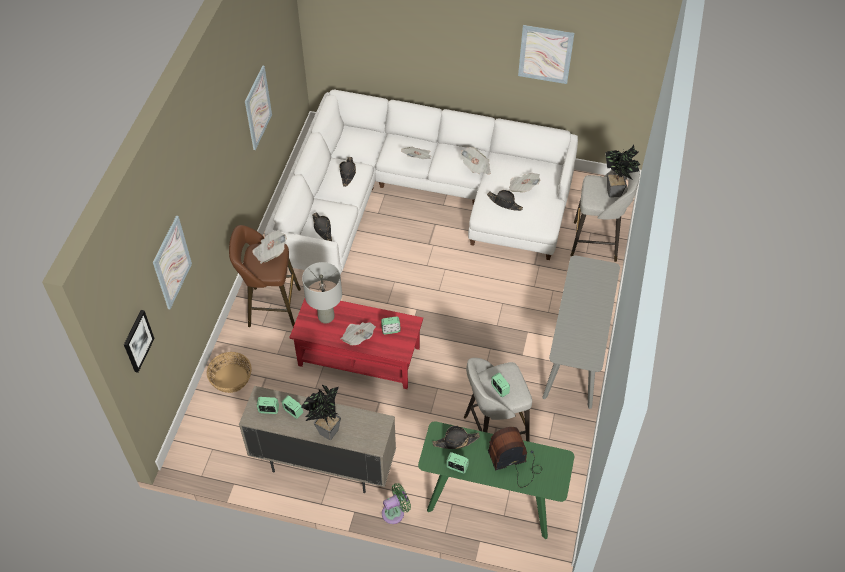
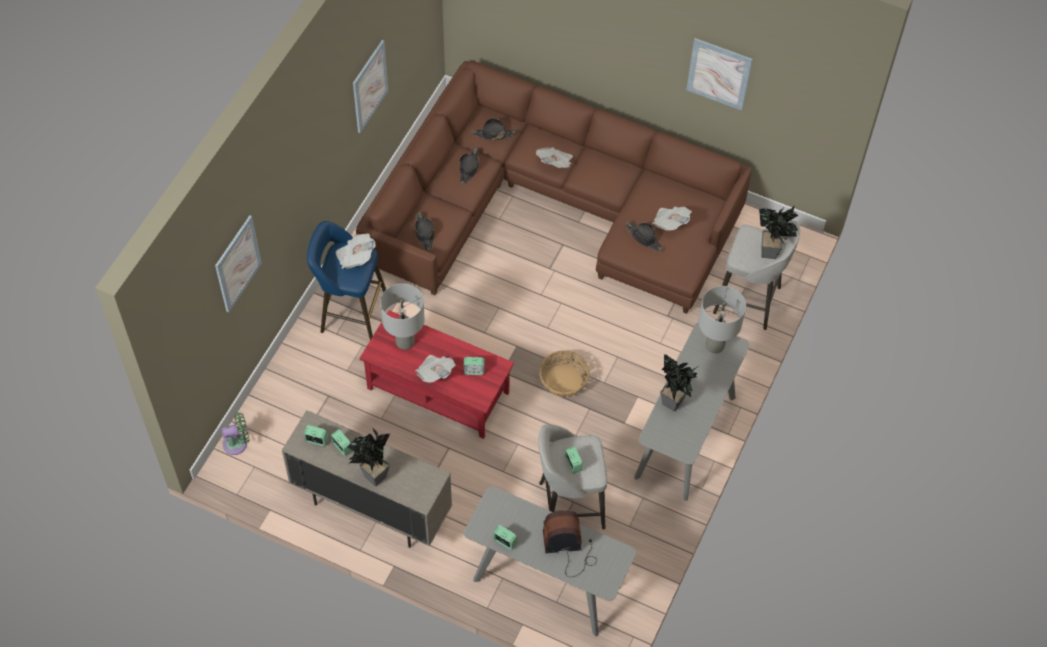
camera: 10 degrees right, 5 degrees up
picture [124,310,155,373] -> none
basket [207,352,252,393] -> basket moved to [539,350,590,397]
brown stool [229,225,301,327] -> blue stool [307,221,386,340]
white sofa [265,90,578,275] -> brown sofa [356,61,751,314]
green fan [382,483,411,524] -> green fan moved to [221,413,250,455]
green console table [418,421,574,539] -> grey console table [464,487,636,637]
black hat [432,425,480,449] -> black hat moved to [471,118,516,140]
newspaper [461,147,491,175] -> none
none -> potted plant [660,354,698,411]
none -> grey table lamp [698,286,746,353]

